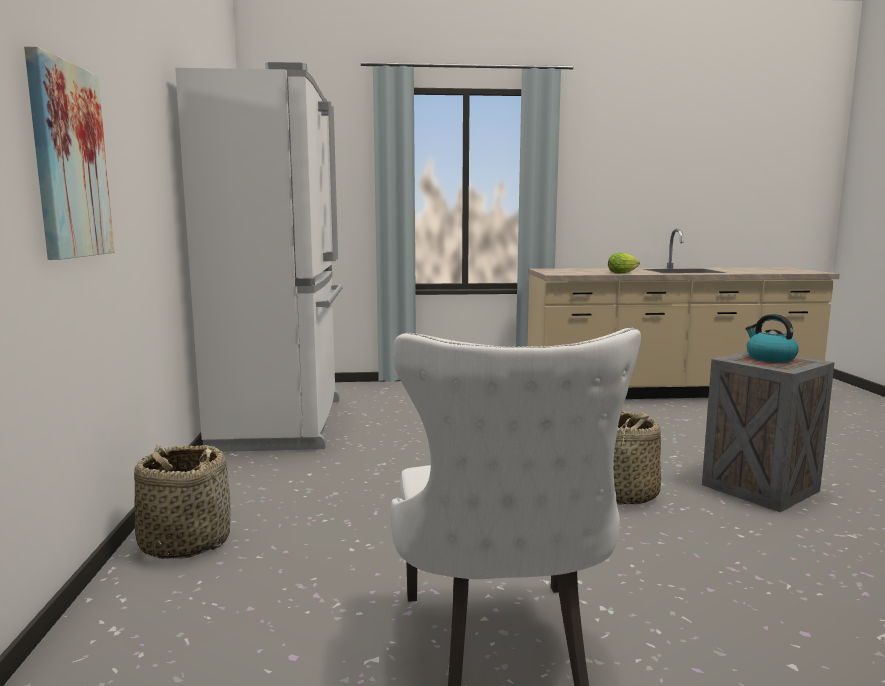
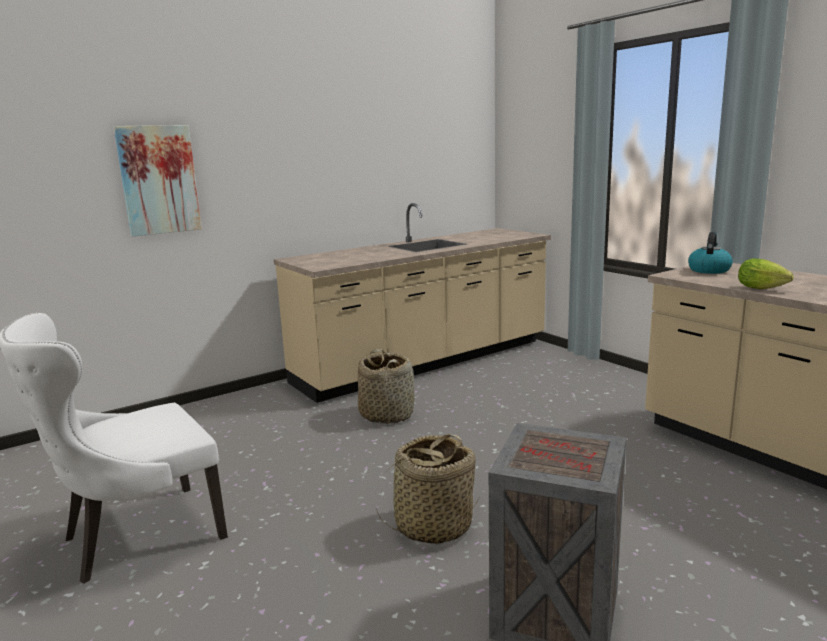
camera: 60 degrees right, 5 degrees up
basket [134,445,231,559] -> basket moved to [358,349,415,424]
white fridge [175,62,343,452] -> beige counter [274,203,551,403]
kettle [746,314,799,362] -> kettle moved to [688,232,733,274]

